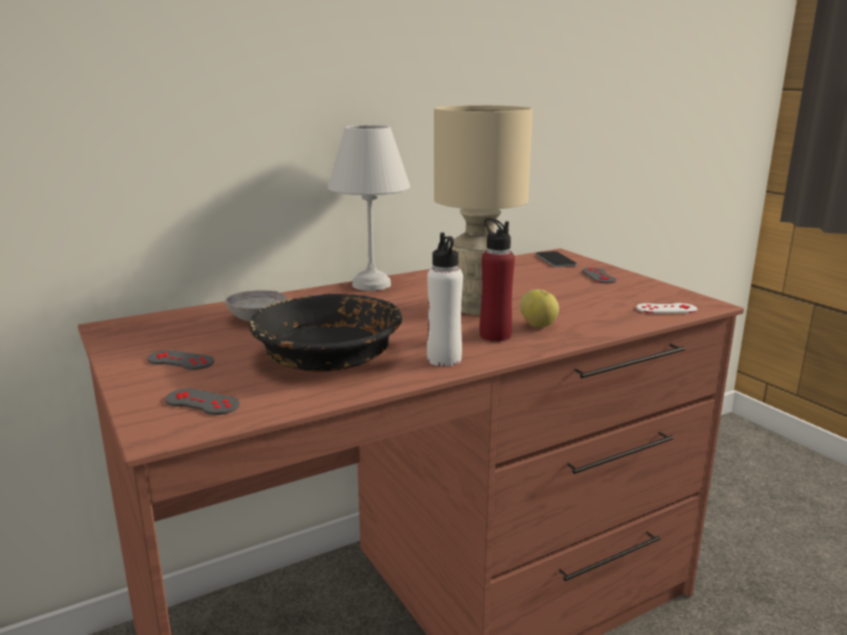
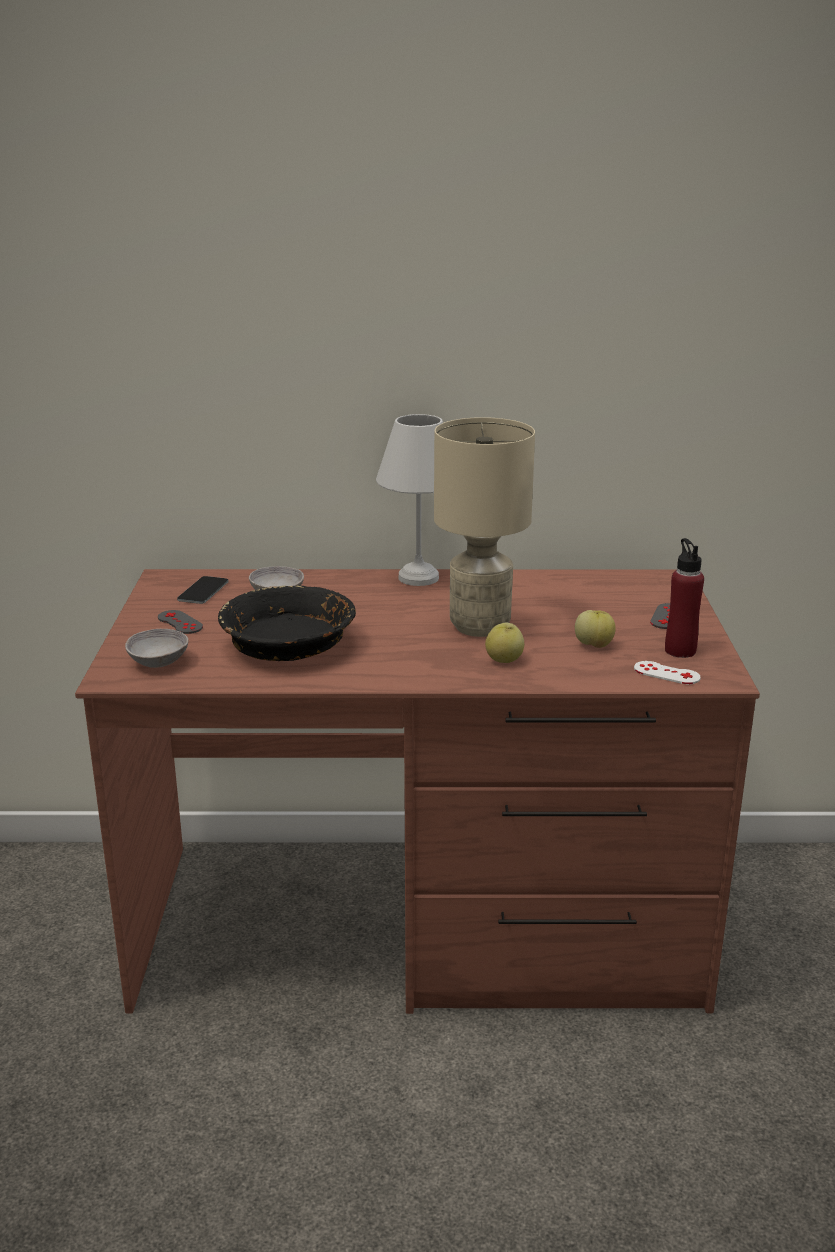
camera: 30 degrees right, 5 degrees up
grey game controller [165,389,240,415] -> grey bowl [125,629,188,668]
white bottle [427,233,463,366] -> none
red bottle [480,218,515,342] -> red bottle moved to [665,538,704,658]
phone [536,251,577,267] -> phone moved to [177,576,229,604]
none -> apple [575,610,616,648]

